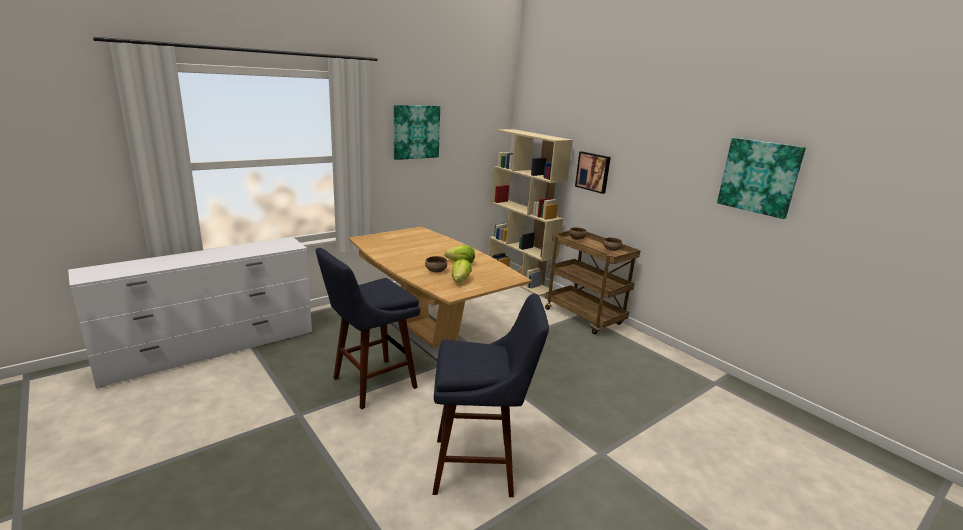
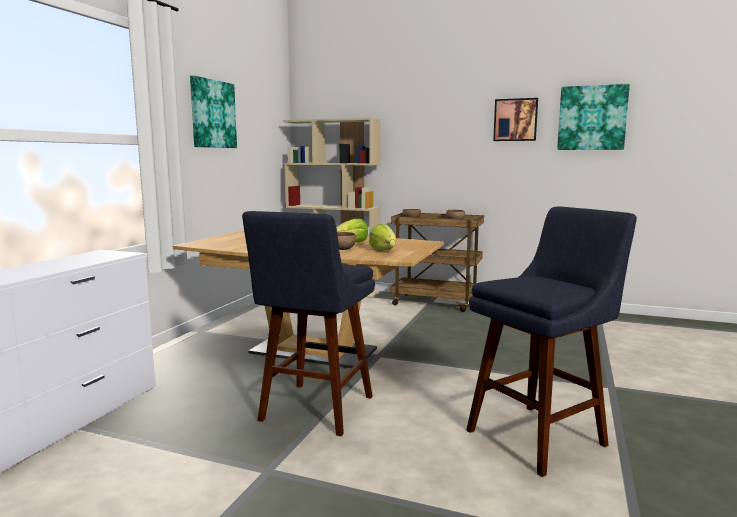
camera: 30 degrees left, 10 degrees down
picture [575,151,611,194] -> picture moved to [493,98,538,141]

